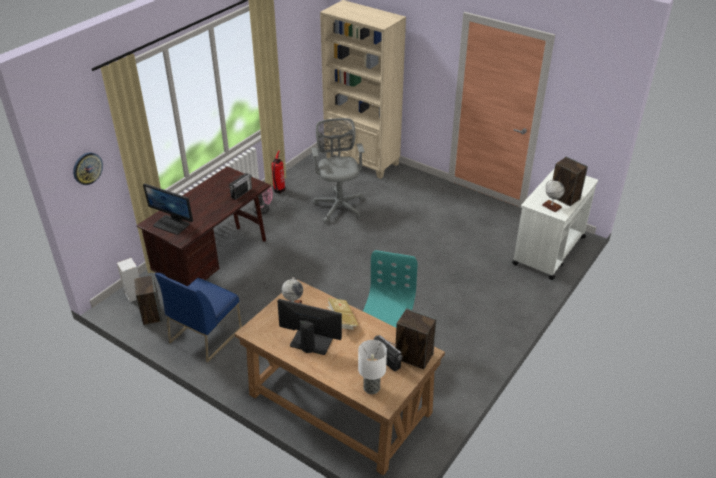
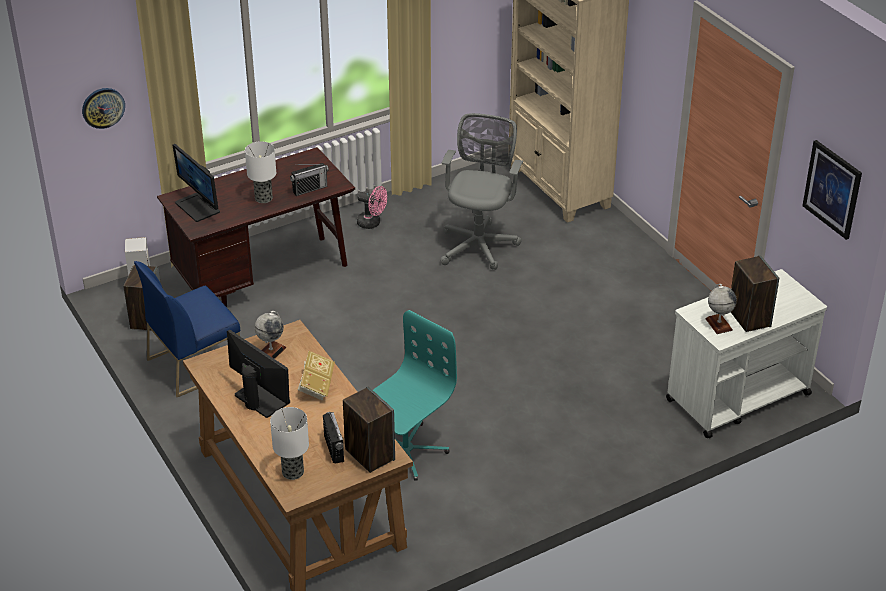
camera: 25 degrees right, 0 degrees up
fire extinguisher [272,151,285,193] -> none
none -> table lamp [245,141,276,203]
none -> picture [802,140,862,240]

